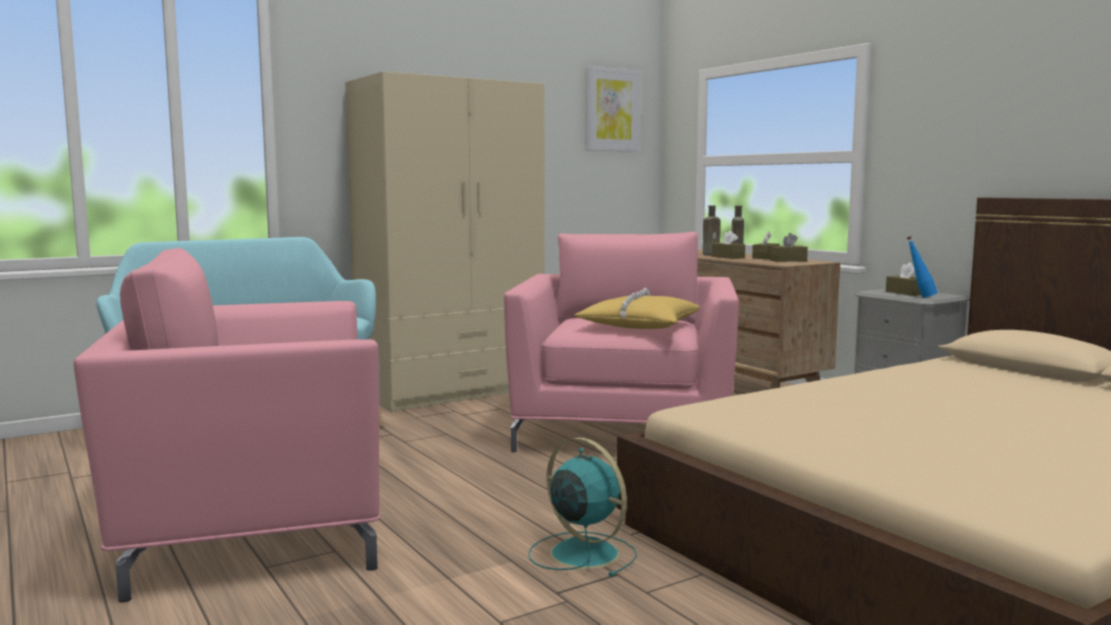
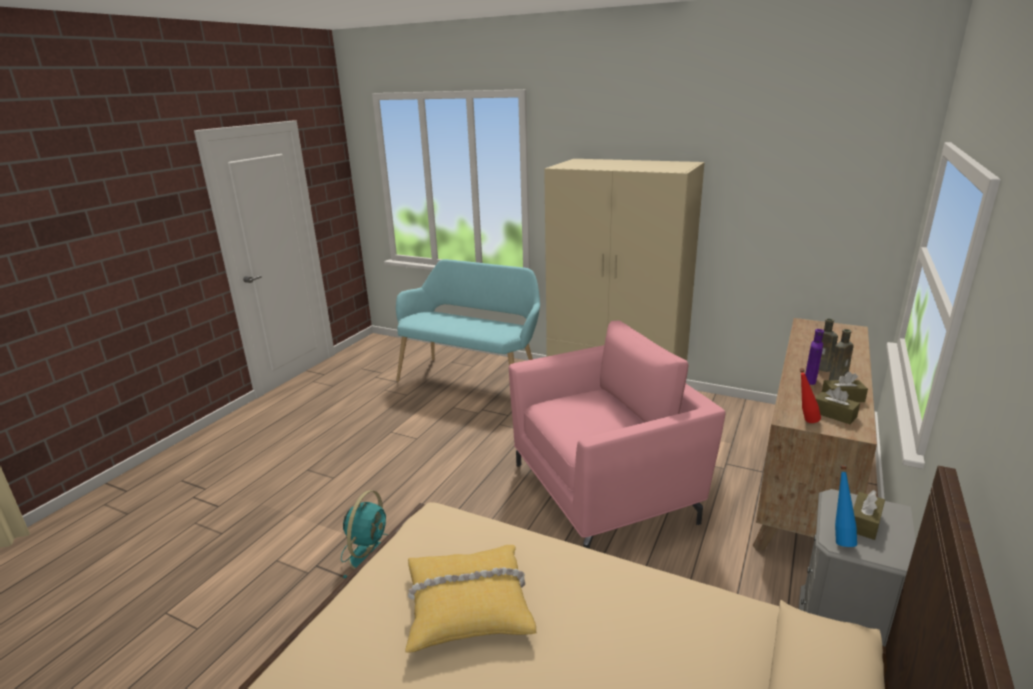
camera: 60 degrees right, 15 degrees up
pink armchair [74,248,380,603] -> none
yellow pillow [574,288,700,329] -> yellow pillow moved to [405,545,536,652]
picture [585,66,641,152] -> none
brown tissue box [712,231,745,259] -> purple bottle [805,329,824,385]
none -> red bottle [799,368,821,423]

